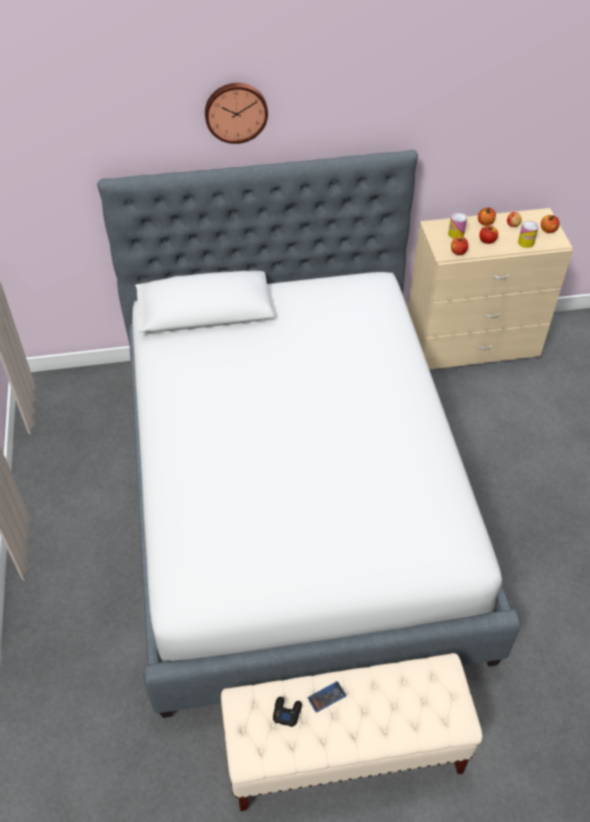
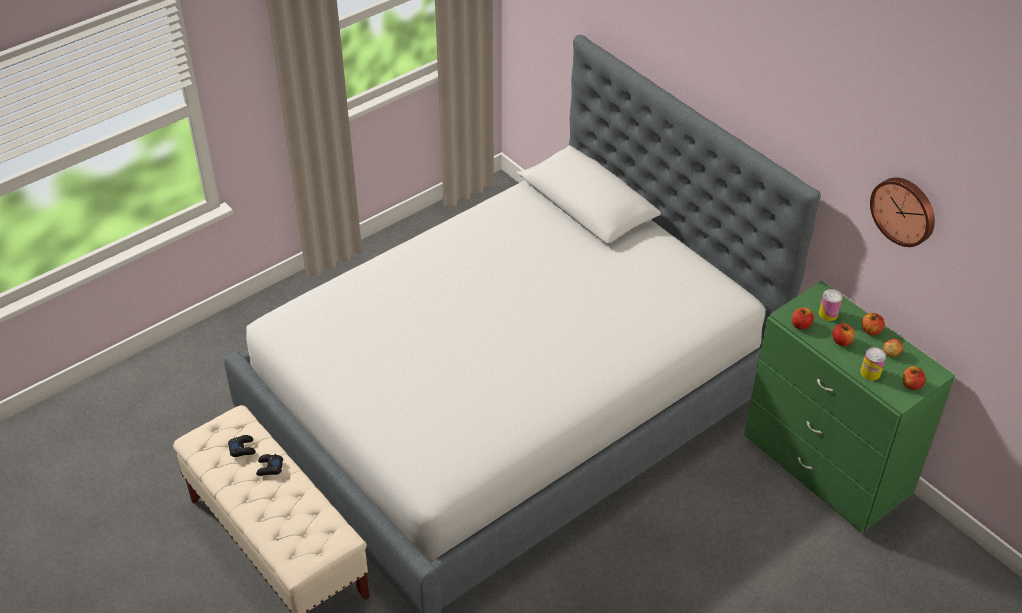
camera: 60 degrees right, 5 degrees down
wall clock [205,83,268,144] -> wall clock moved to [870,178,935,247]
phone [308,681,346,713] -> black game controller [256,454,283,476]
beige dresser [408,208,573,369] -> green dresser [744,281,956,532]

